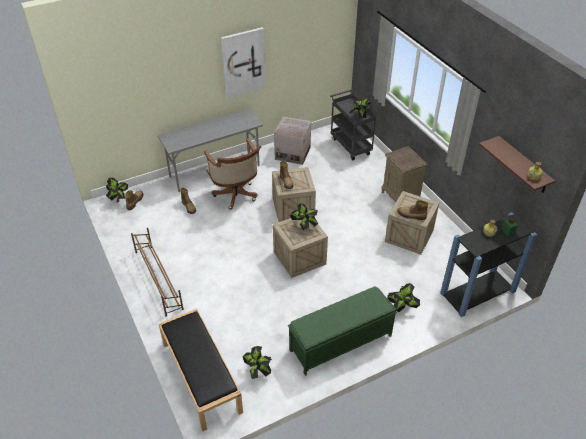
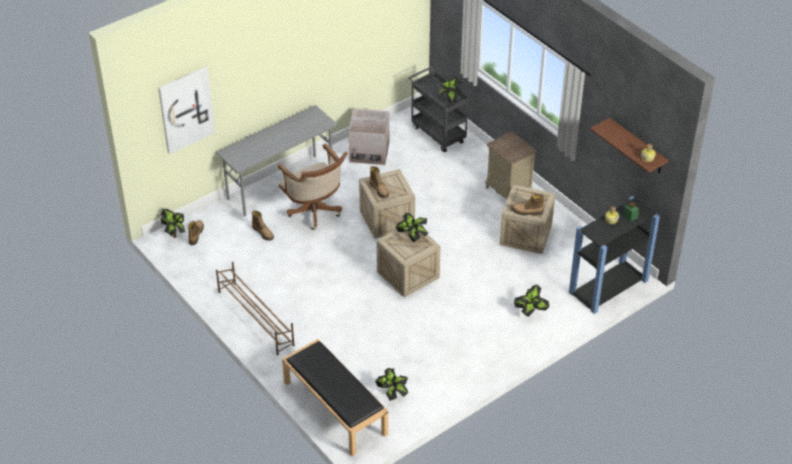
camera: 10 degrees left, 0 degrees up
picture [221,27,266,98] -> picture moved to [158,67,215,154]
green bench [288,286,397,376] -> none

